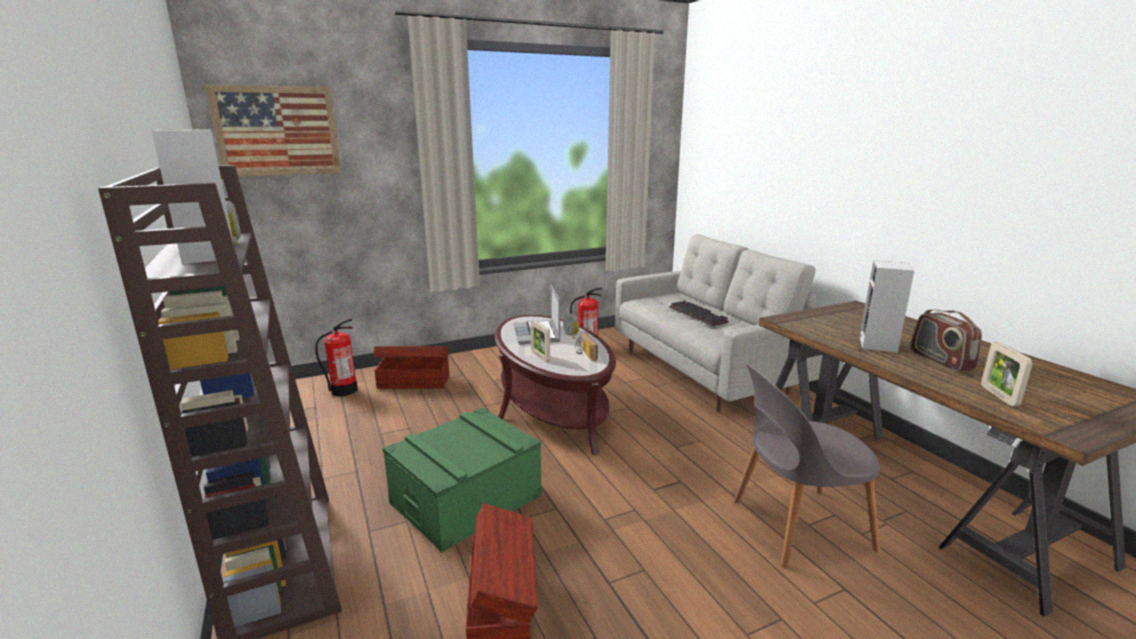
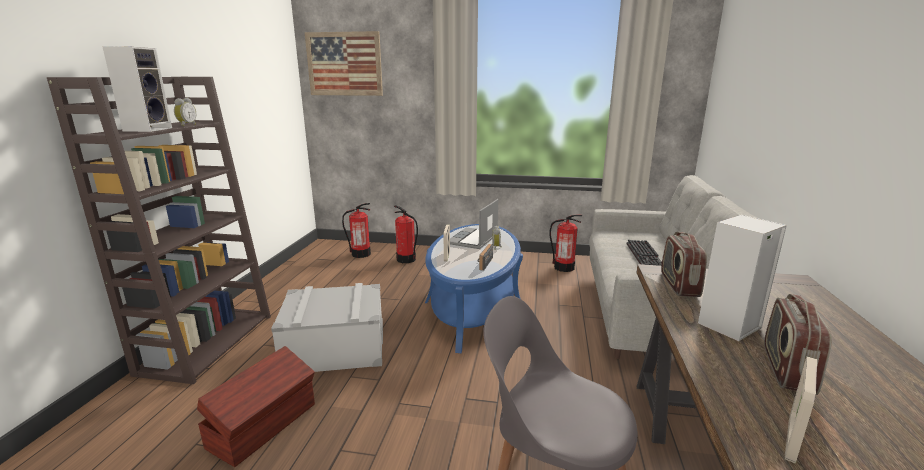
camera: 35 degrees right, 0 degrees up
brown storage box [374,346,449,389] -> fire extinguisher [394,206,418,263]
green storage box [383,408,542,552] -> grey storage box [271,283,383,372]
brown coffee table [495,315,616,456] -> blue coffee table [425,224,523,353]
none -> radio [661,232,707,297]

